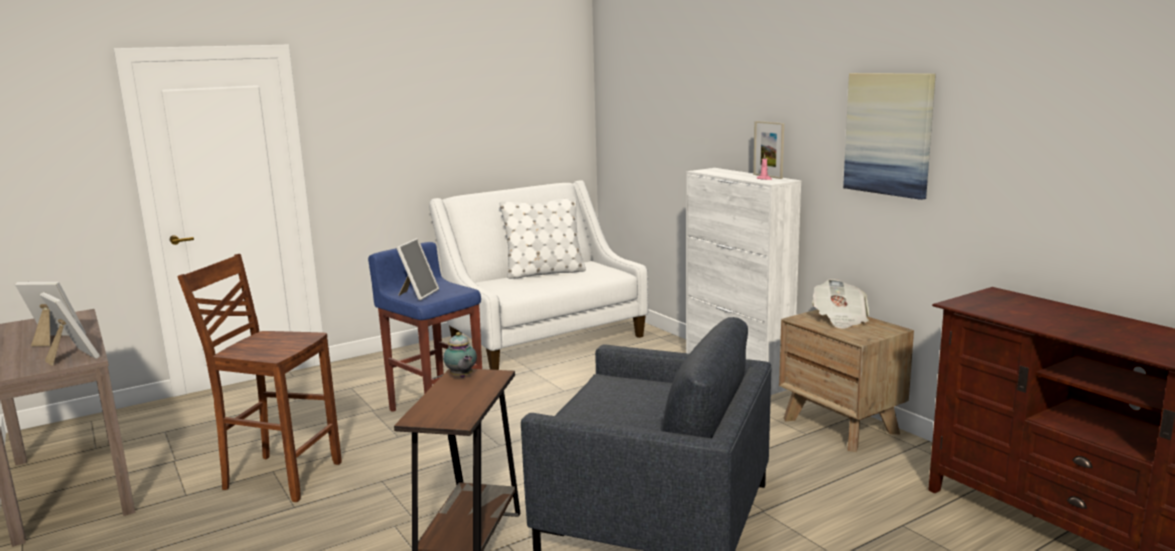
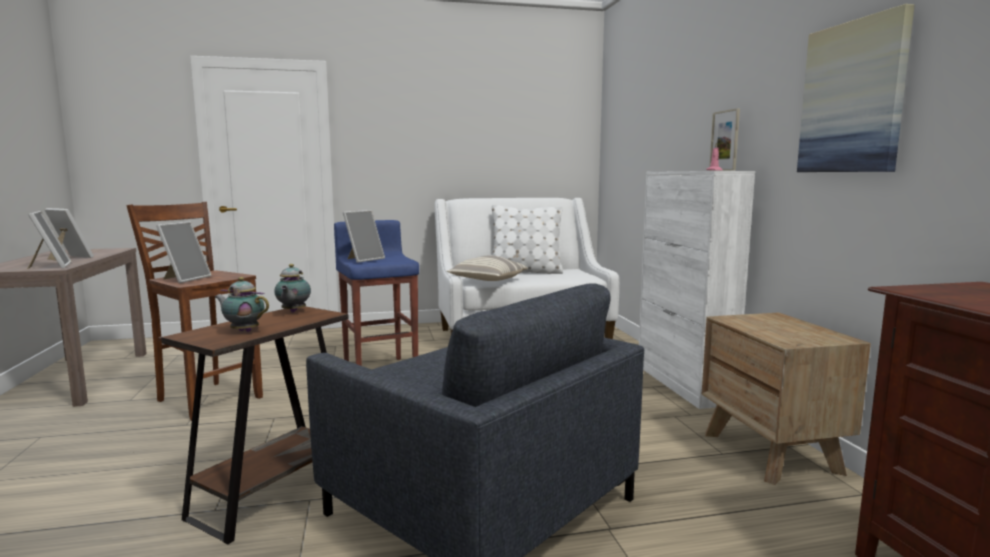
camera: 20 degrees right, 5 degrees down
newspaper [812,279,869,329] -> none
none -> picture frame [156,222,212,283]
none -> teapot [215,277,269,332]
none -> pillow [447,255,528,281]

